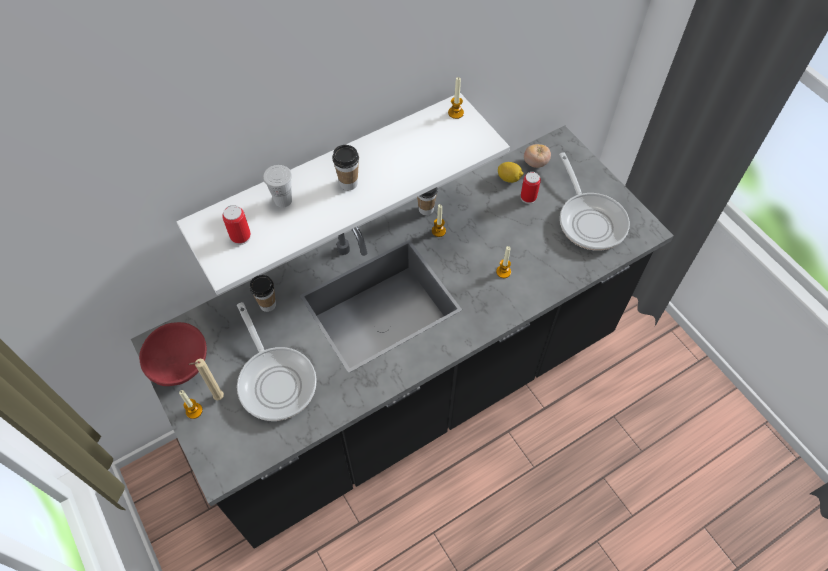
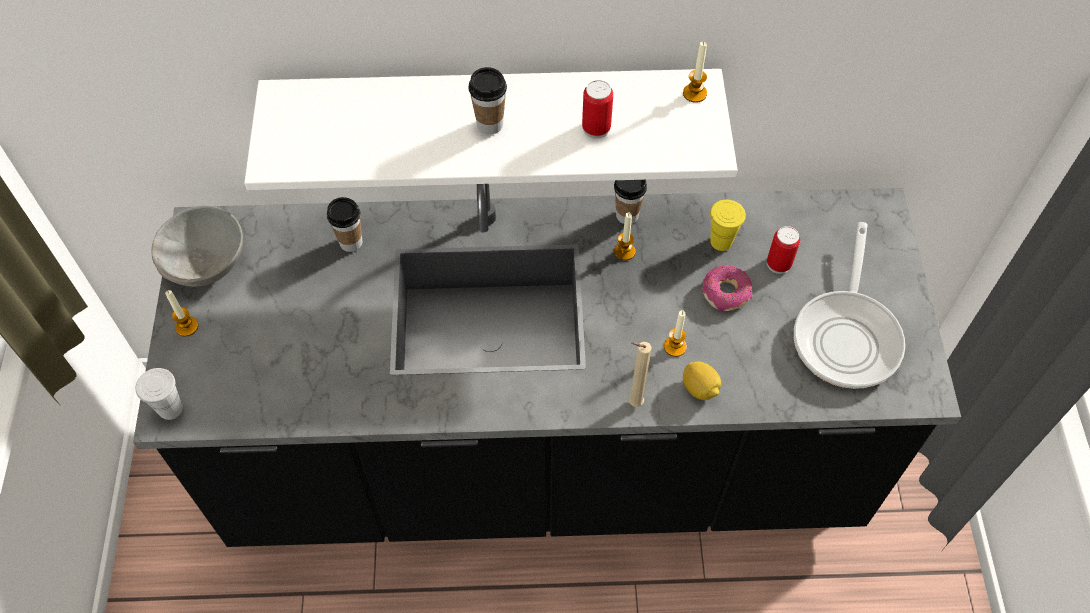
camera: 30 degrees right, 0 degrees up
red bowl [139,322,207,386] -> grey bowl [152,206,243,287]
beige candle [188,359,224,400] -> beige candle moved to [629,342,651,407]
can [222,205,251,245] -> can moved to [582,80,613,139]
frying pan [237,302,317,421] -> none
white cup [263,165,292,208] -> white cup moved to [135,368,183,420]
lemon [498,162,524,183] -> lemon moved to [683,361,721,400]
tomato [524,144,551,168] -> none
none -> donut [702,265,752,311]
none -> yellow cup [710,200,746,251]

